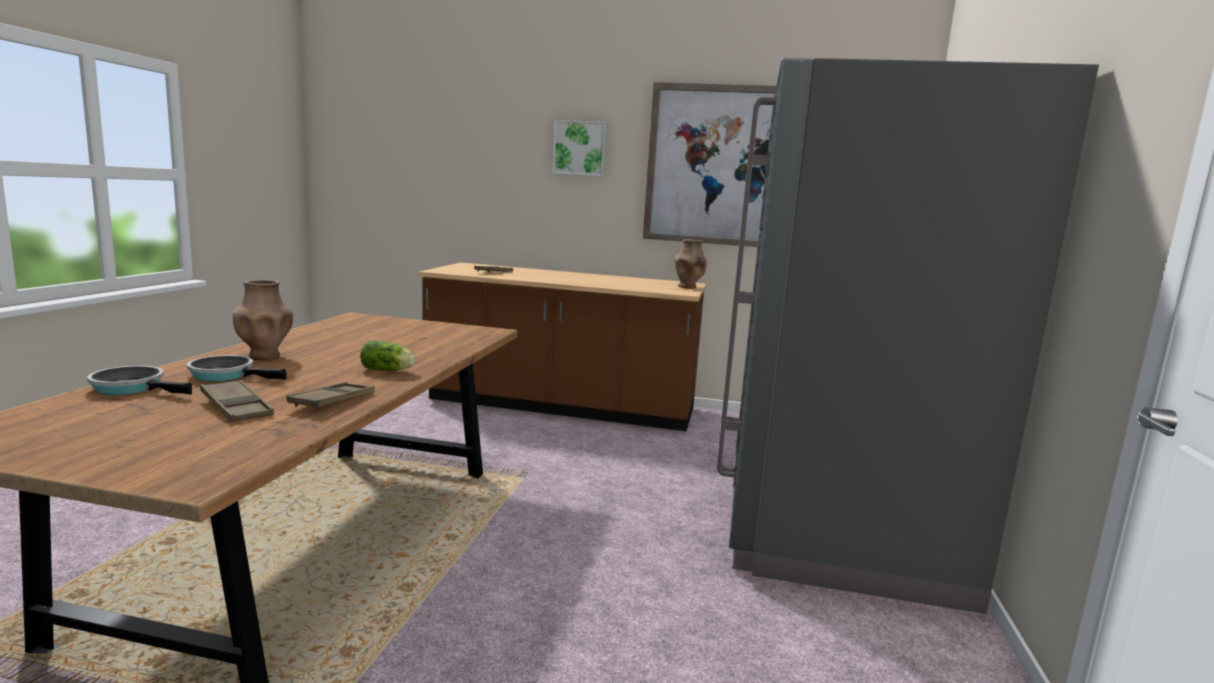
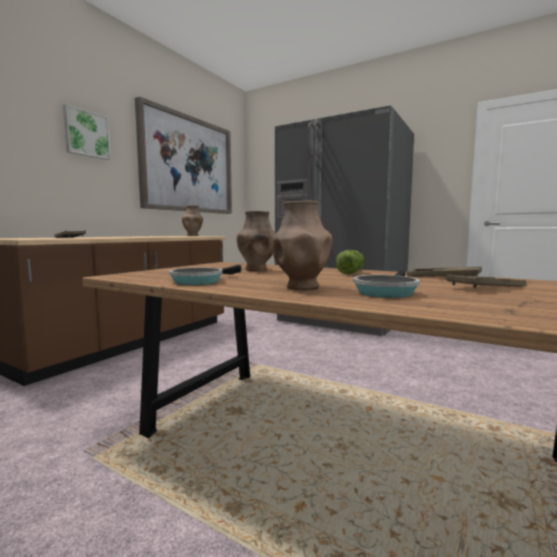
camera: 70 degrees left, 5 degrees down
frying pan [87,366,192,395] -> frying pan moved to [169,265,241,285]
none -> brown vase [236,211,276,271]

